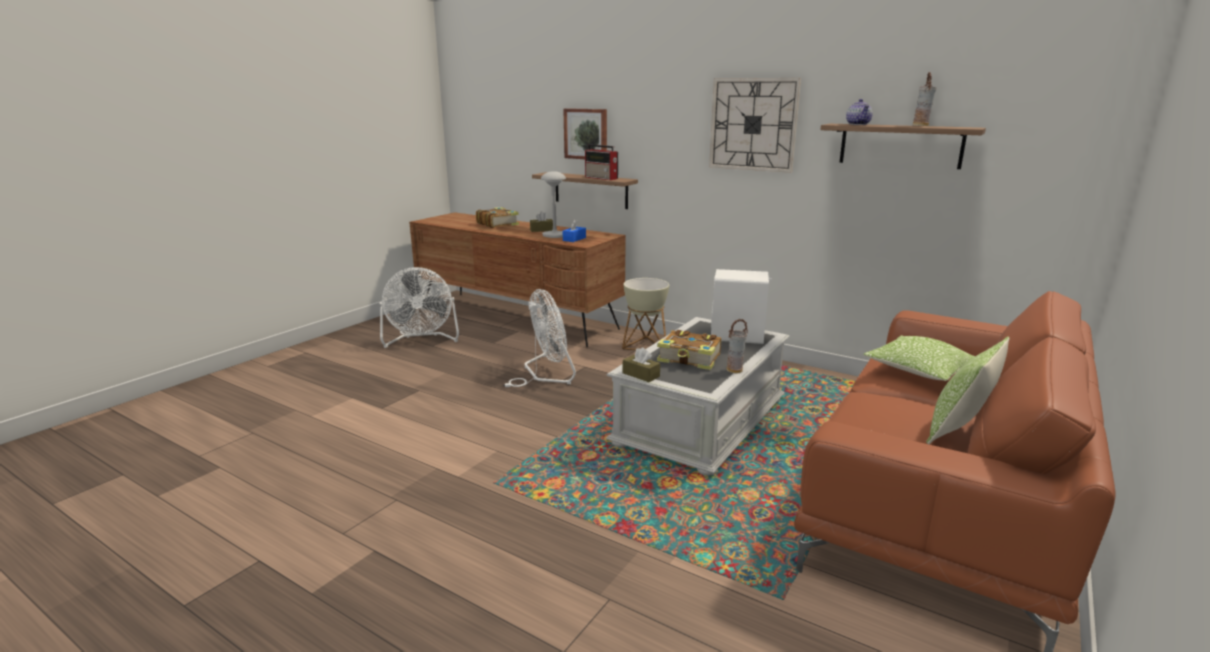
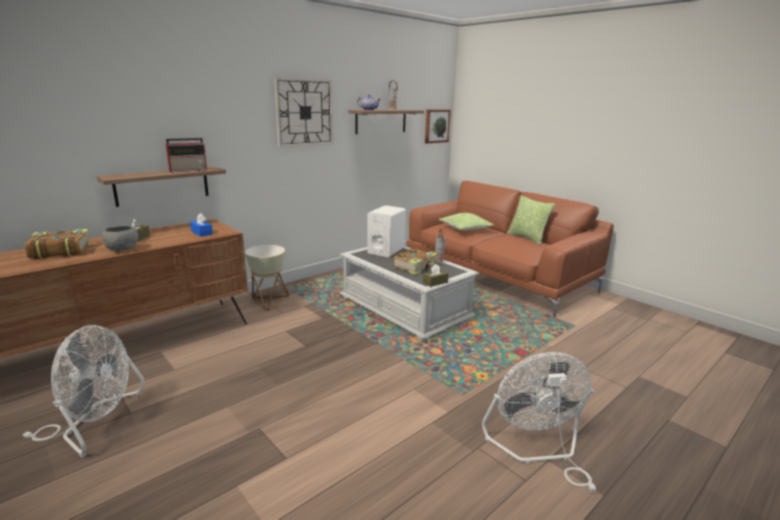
camera: 75 degrees left, 0 degrees up
white fan [503,289,576,387] -> white fan moved to [482,352,596,492]
grey table lamp [541,171,566,238] -> none
picture [563,108,607,159] -> picture moved to [425,109,451,144]
none -> grey bowl [102,225,138,251]

